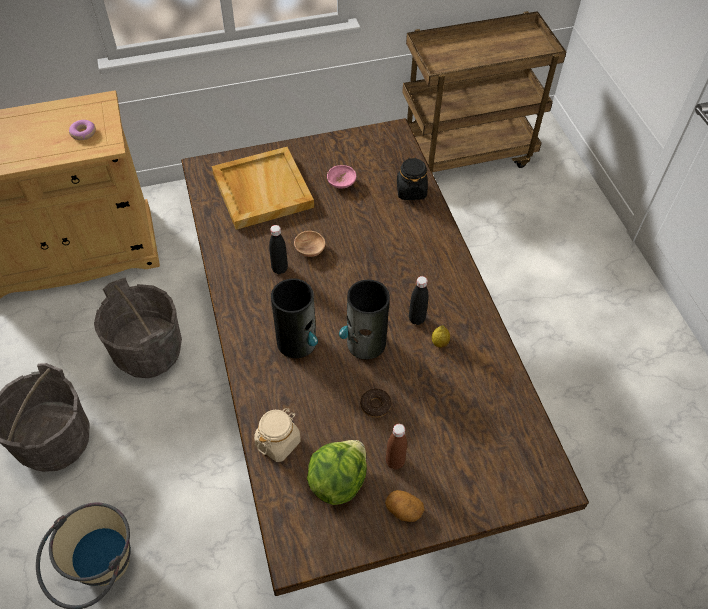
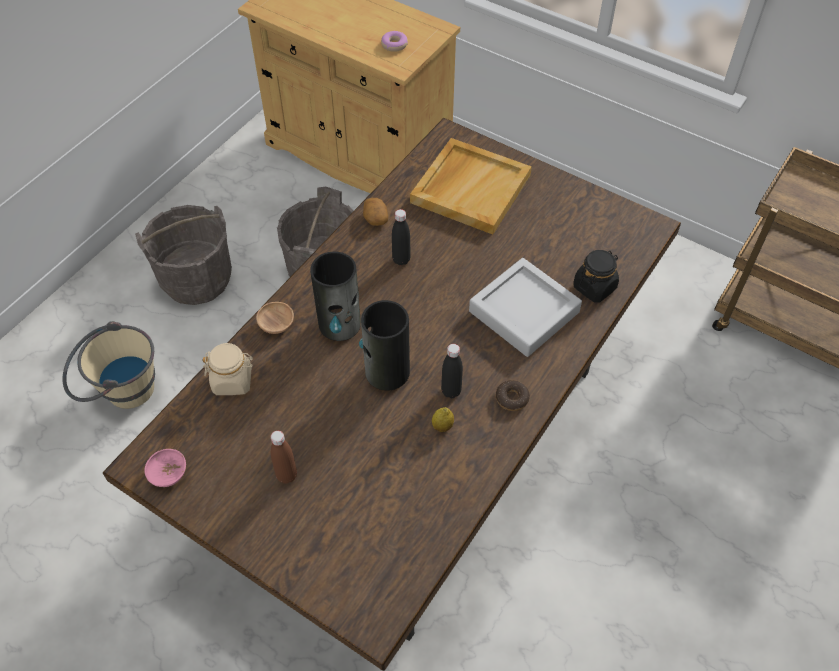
camera: 50 degrees right, 0 degrees up
brown bowl [294,231,325,257] -> brown bowl moved to [256,302,294,334]
lettuce [307,440,367,505] -> none
pink bowl [327,165,356,189] -> pink bowl moved to [144,449,186,487]
donut [360,389,391,418] -> donut moved to [496,380,530,411]
potato [385,490,425,522] -> potato moved to [363,198,388,226]
none -> grey tray [469,258,582,357]

